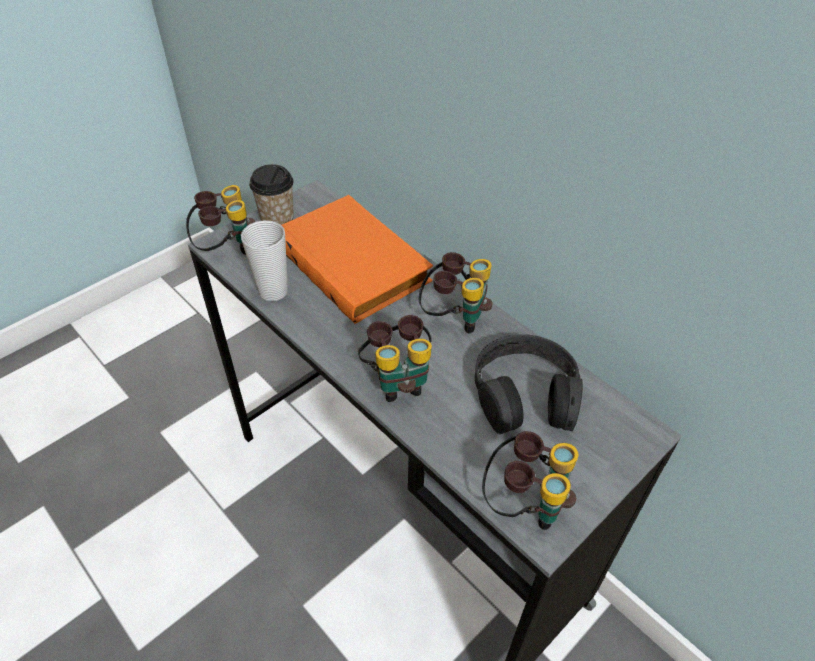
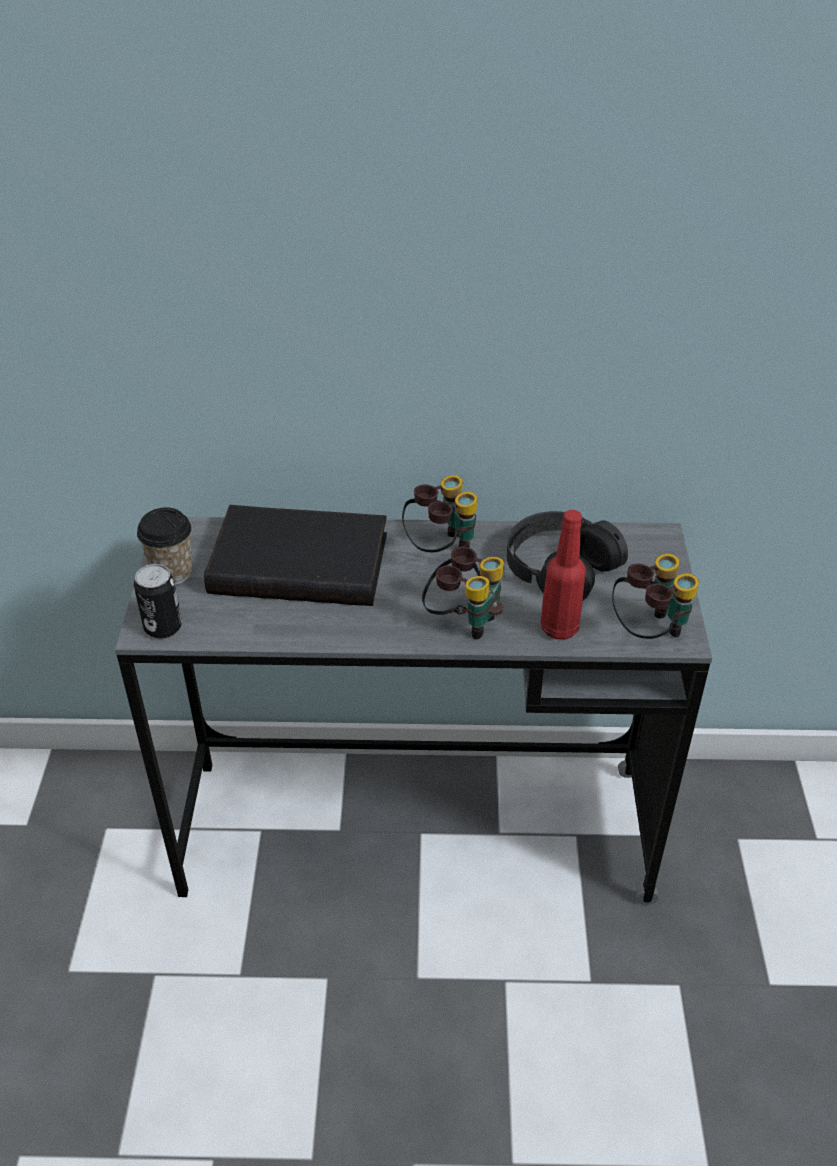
camera: 45 degrees left, 5 degrees down
binoculars [186,185,255,255] -> can [134,564,182,638]
cup [241,220,288,301] -> none
orange book [281,195,433,324] -> black book [204,505,387,606]
none -> red bottle [541,510,586,640]

